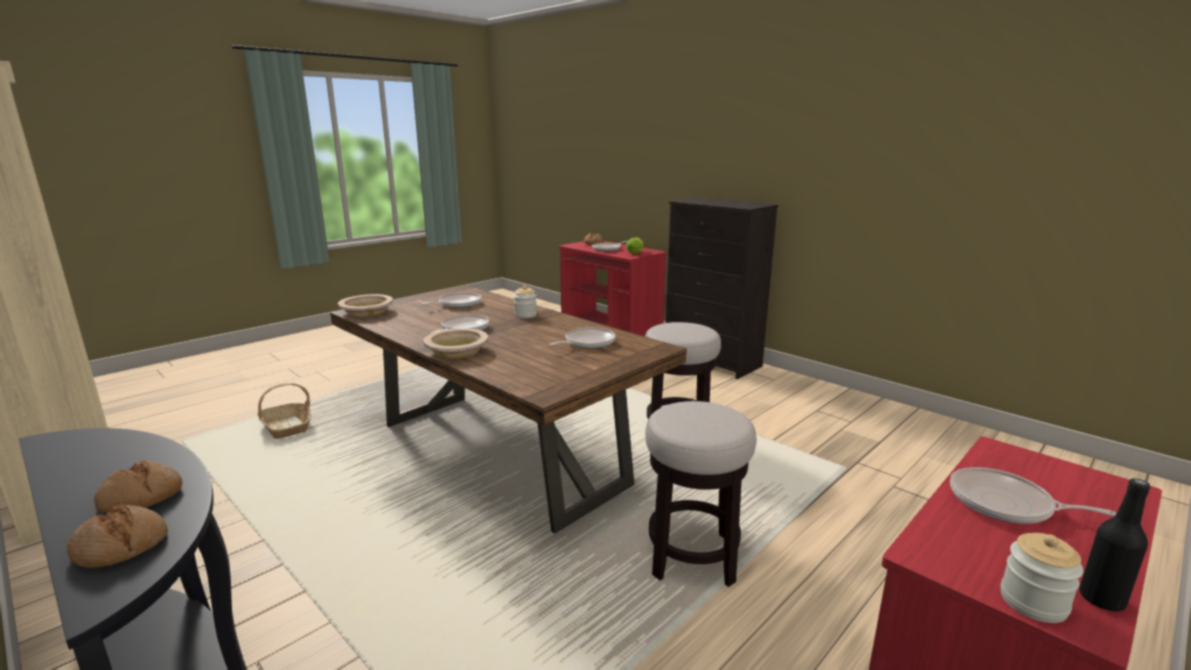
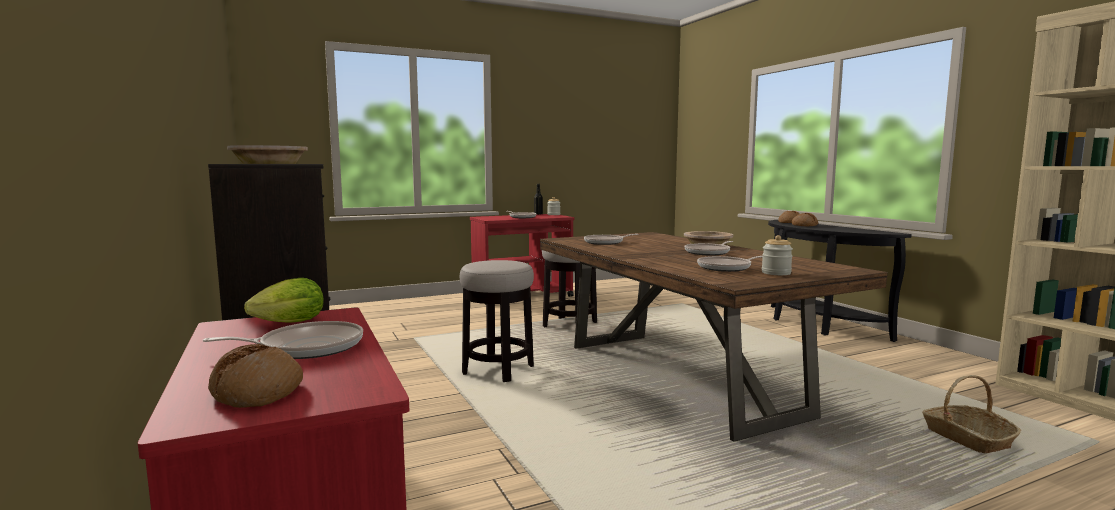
camera: 160 degrees left, 10 degrees down
beige bowl [338,294,393,318] -> beige bowl moved to [227,145,308,164]
jar [514,285,537,318] -> jar moved to [762,235,793,275]

